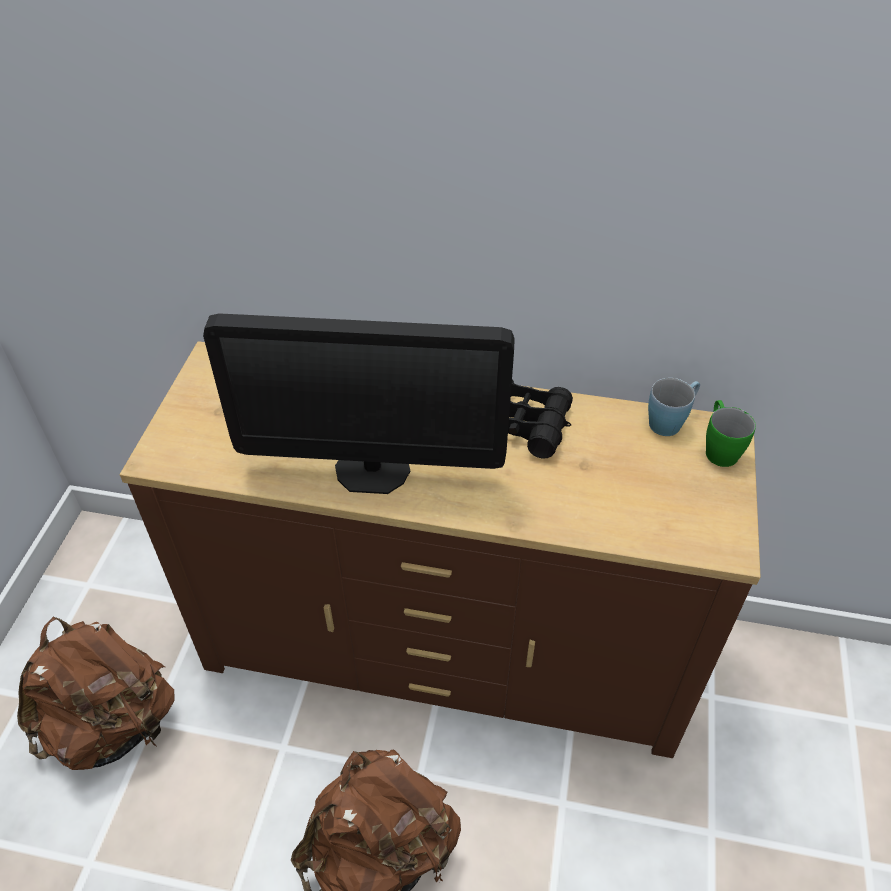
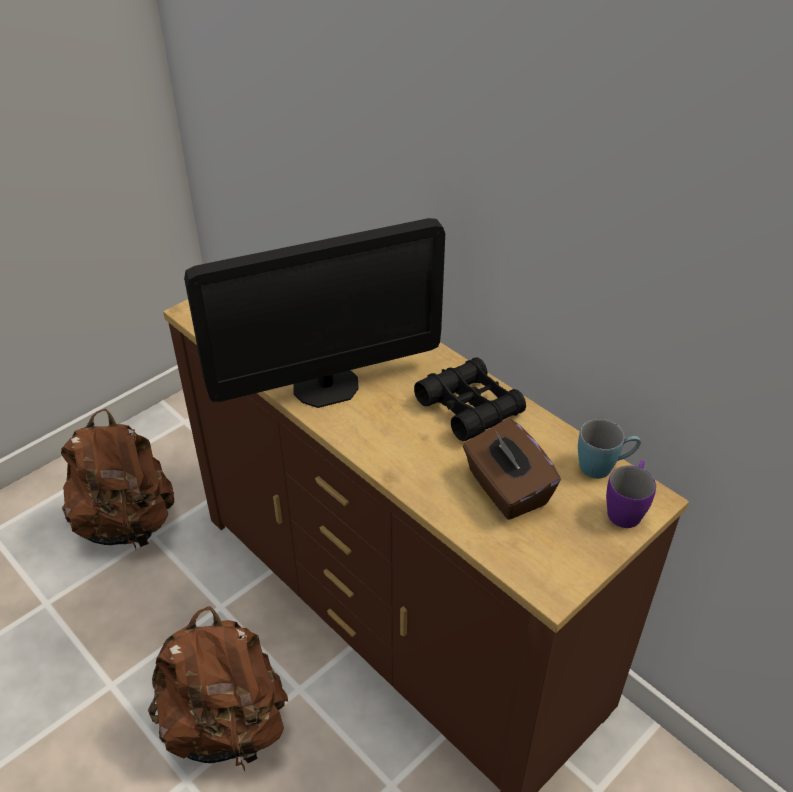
camera: 35 degrees right, 5 degrees down
monitor [203,313,515,494] -> monitor turned 60 degrees counterclockwise [184,218,445,408]
green mug [706,400,756,467] -> purple mug [606,461,656,528]
none -> brown tissue box [463,418,561,520]

